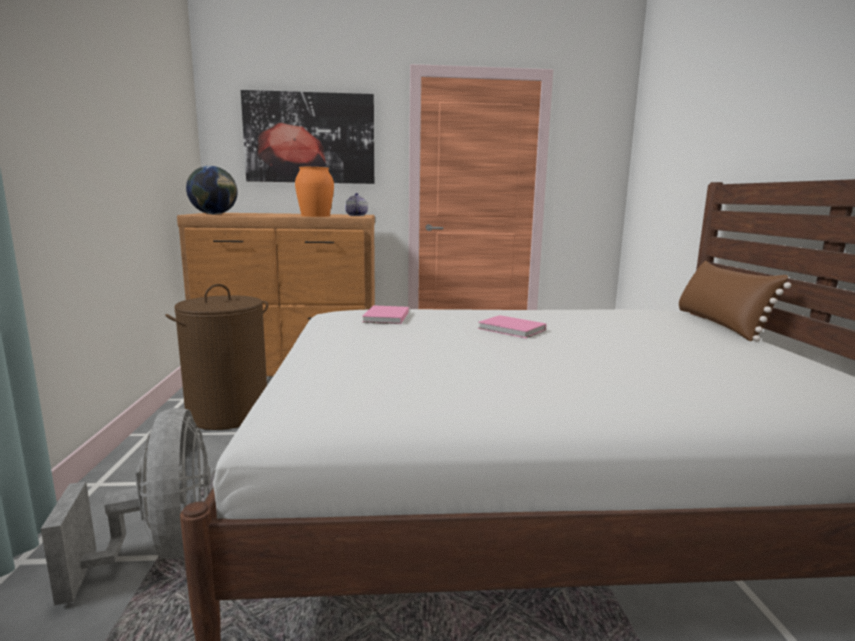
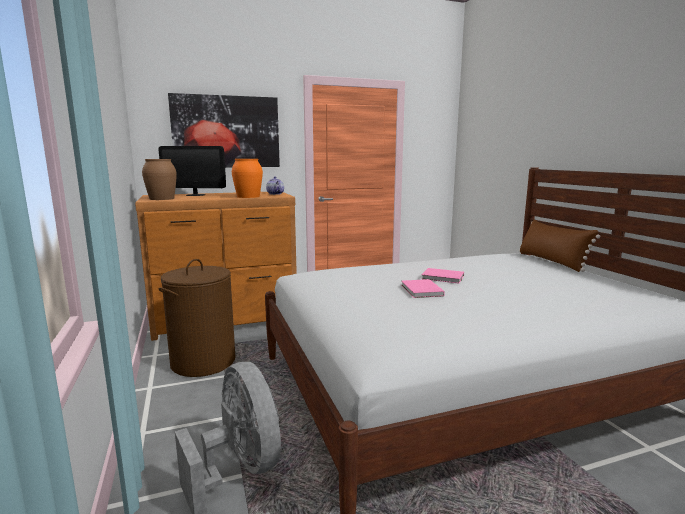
camera: 15 degrees left, 0 degrees up
globe [186,166,238,214] -> brown vase [142,159,177,200]
pink book [362,305,409,324] -> pink book moved to [401,279,445,298]
none -> monitor [158,146,226,196]

